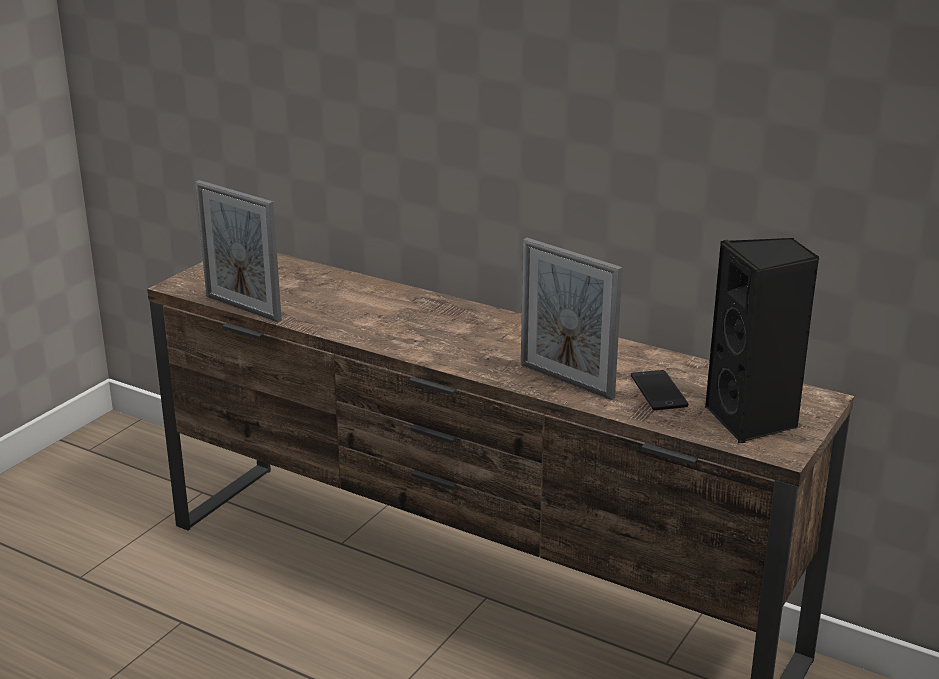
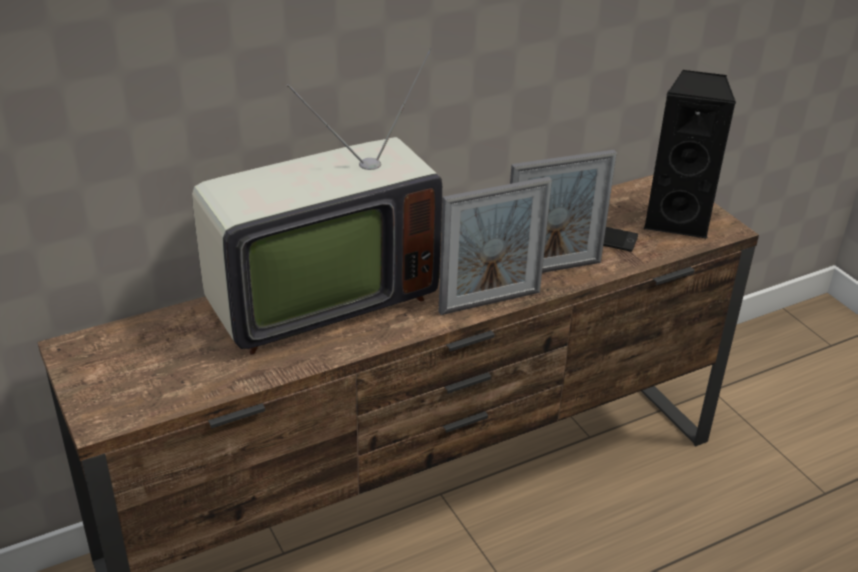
camera: 60 degrees left, 10 degrees up
picture frame [195,180,282,322] -> picture frame moved to [438,177,552,315]
none -> television [192,47,442,355]

